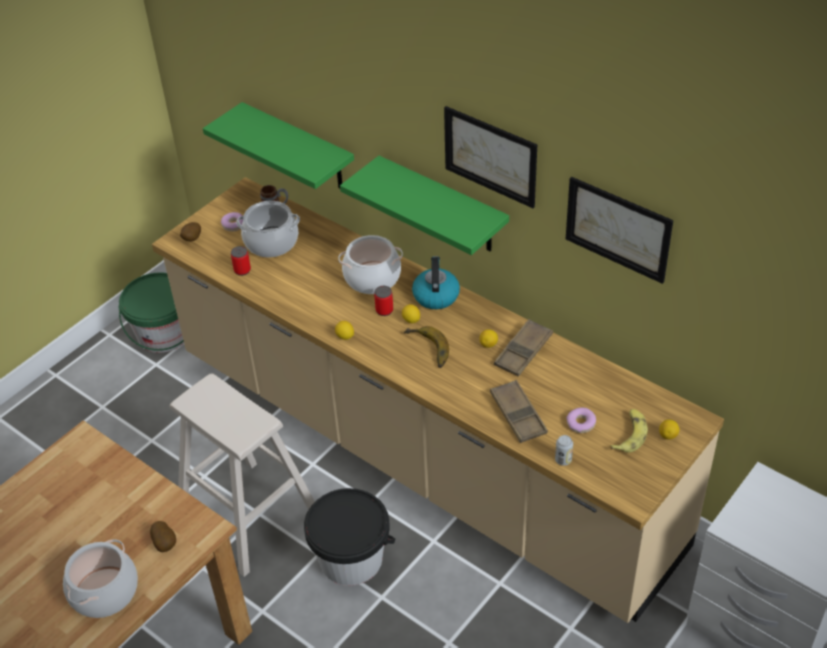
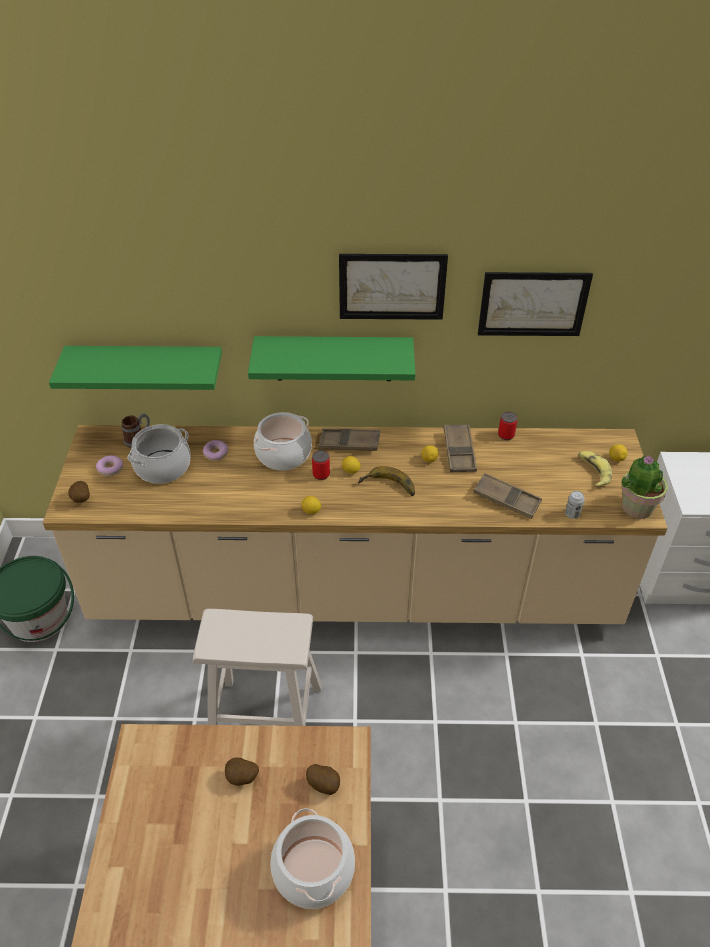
camera: 40 degrees left, 0 degrees up
can [231,246,251,276] -> can moved to [498,412,517,440]
black bucket [304,488,395,586] -> none
kettle [412,256,460,309] -> brown tray [318,428,380,451]
donut [566,408,596,433] -> donut moved to [203,440,228,461]
none -> potato [225,758,259,786]
none -> potted plant [621,455,668,519]

